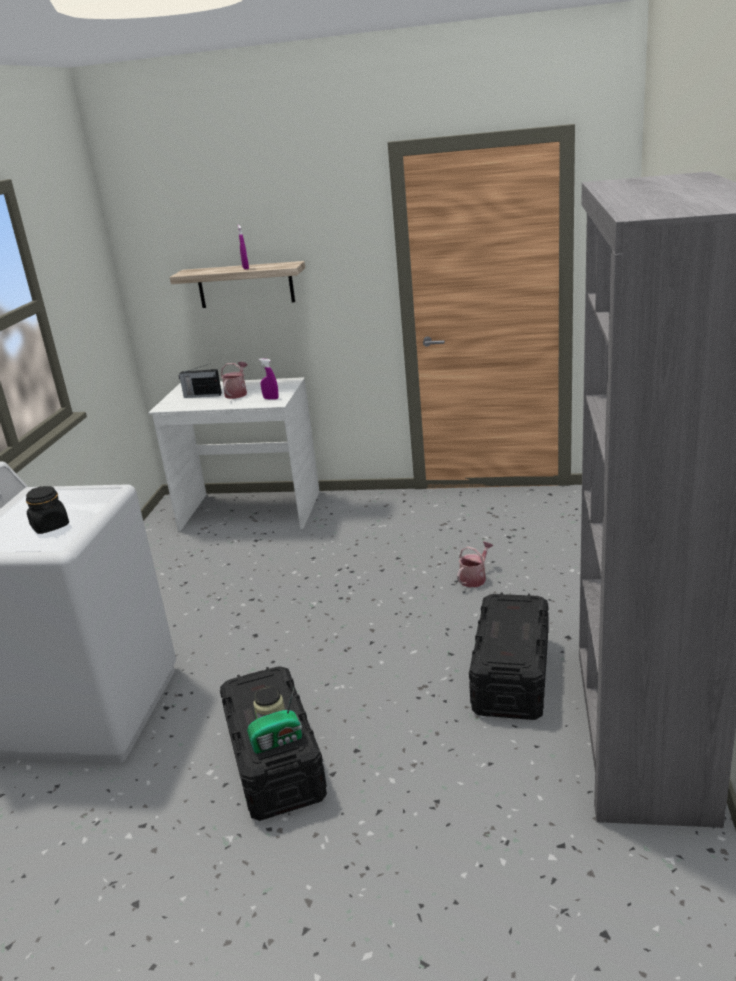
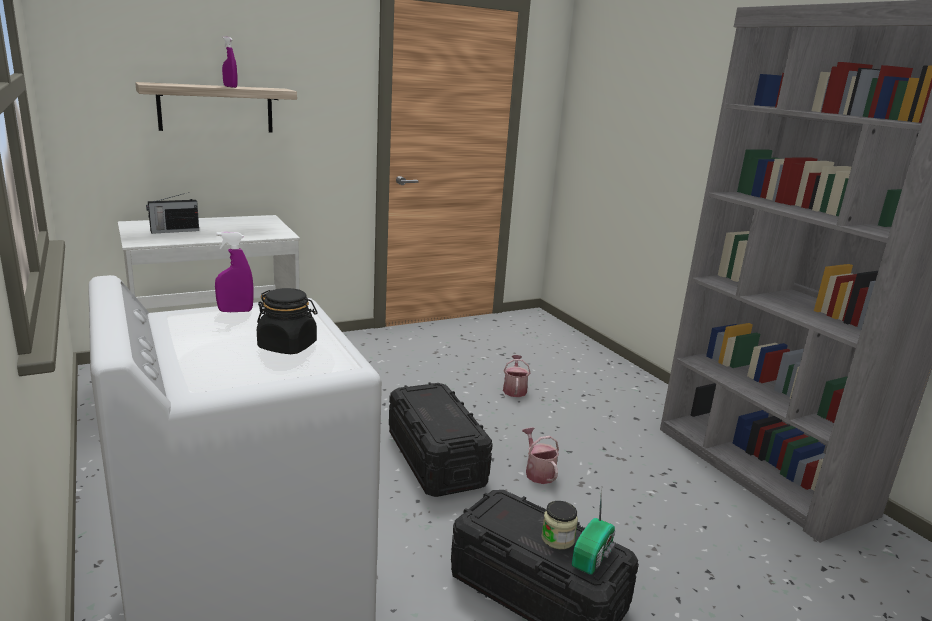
camera: 40 degrees left, 5 degrees down
watering can [221,362,247,399] -> watering can moved to [522,427,559,484]
purple spray bottle [259,359,279,400] -> purple spray bottle moved to [215,232,254,312]
black storage box [469,592,548,720] -> black storage box moved to [389,382,493,497]

